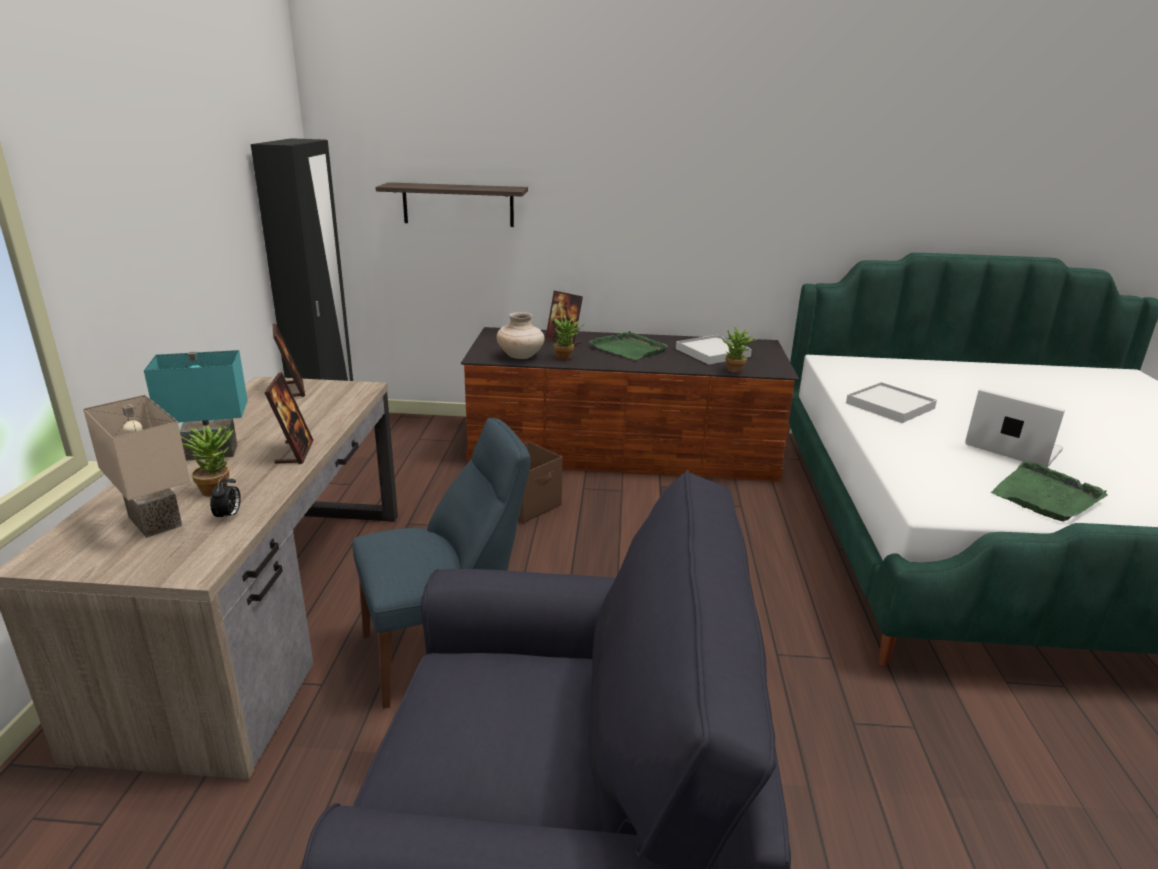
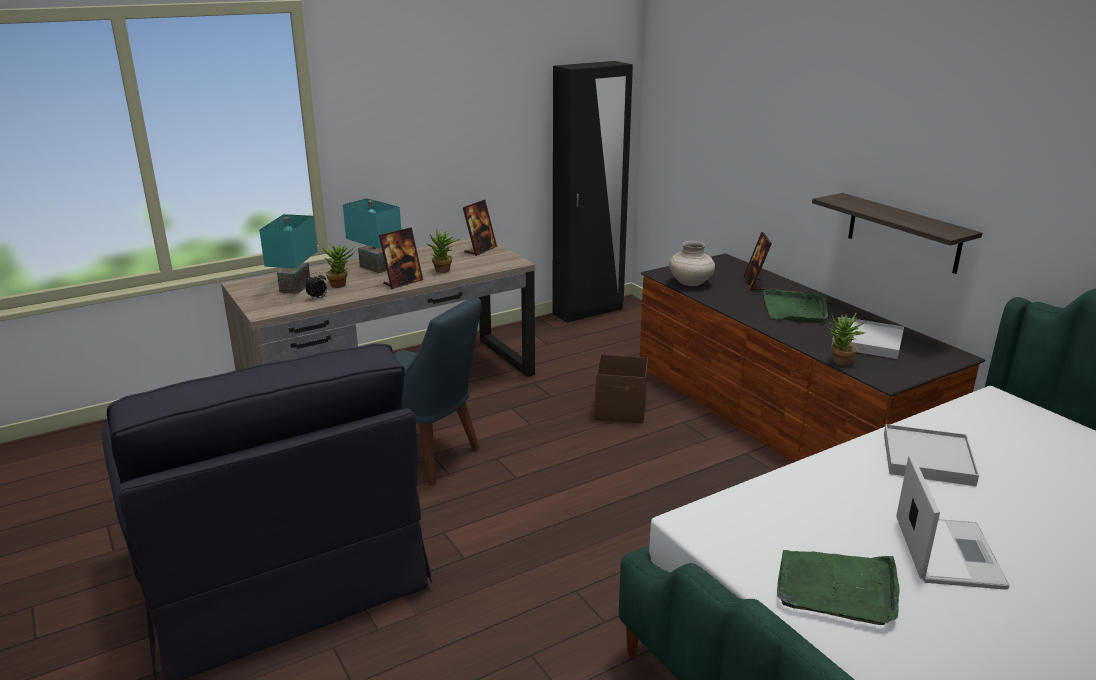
camera: 55 degrees right, 0 degrees up
beige table lamp [83,395,190,538] -> turquoise table lamp [259,214,318,294]
shelf [376,182,528,227] -> shelf moved to [812,193,982,274]
potted plant [552,315,585,360] -> potted plant moved to [426,228,459,273]

